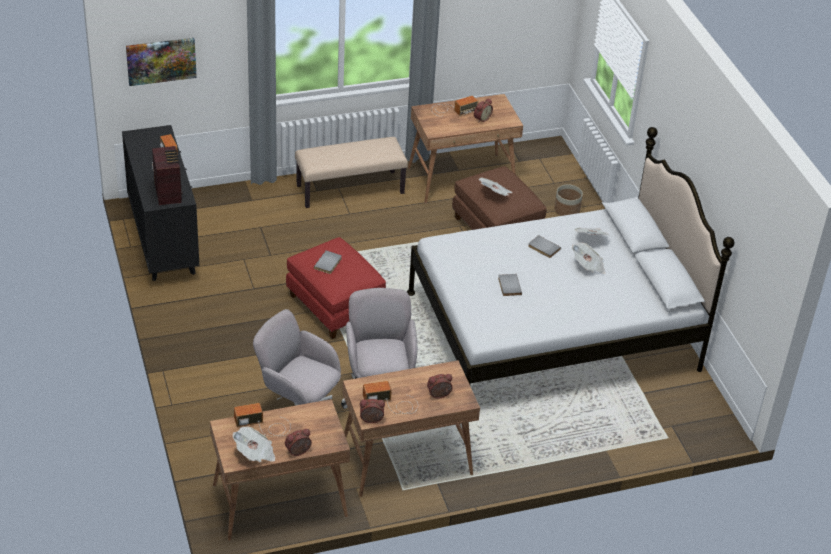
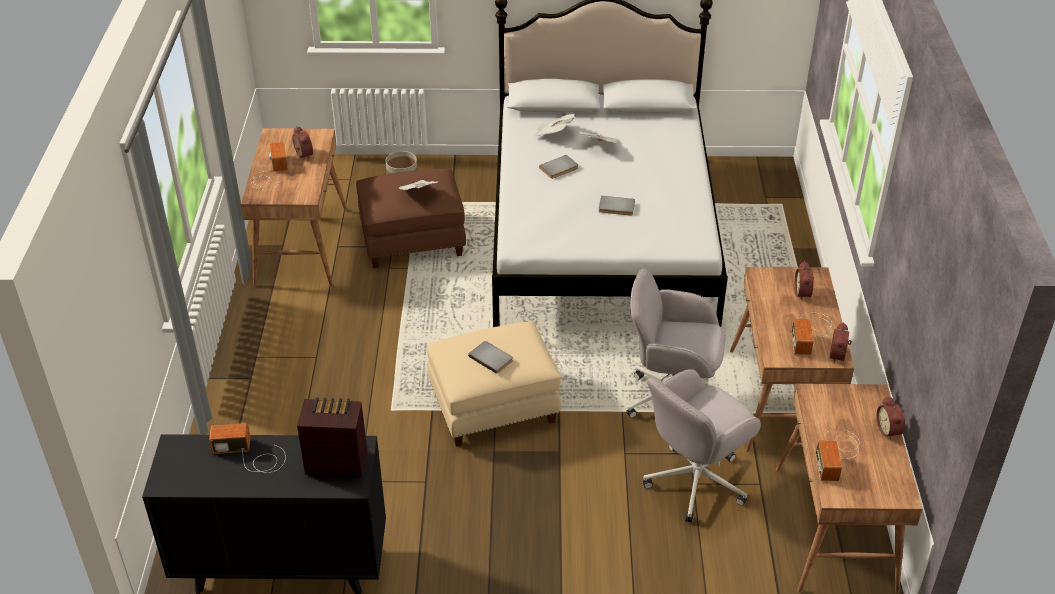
camera: 70 degrees left, 0 degrees up
picture [126,38,197,86] -> none
newspaper [233,426,275,462] -> none
red ottoman [286,237,386,339] -> beige ottoman [427,321,561,447]
beige bench [295,137,408,208] -> none

